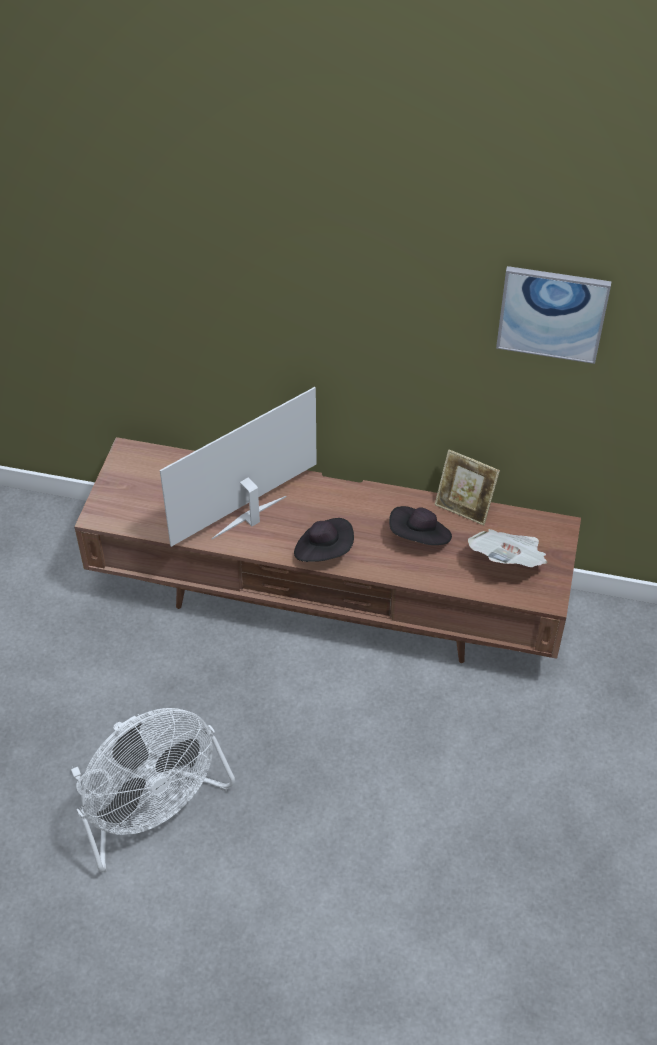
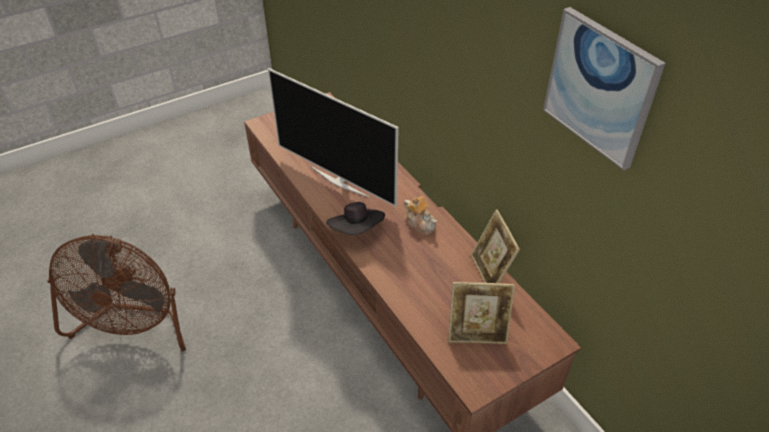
camera: 45 degrees right, 5 degrees down
white fan [71,708,235,872] -> brown fan [47,234,186,352]
television [160,387,317,547] -> television turned 150 degrees counterclockwise [268,68,399,207]
black hat [389,506,452,545] -> none
newspaper [468,529,547,567] -> picture frame [448,282,515,344]
none -> teapot [404,196,437,235]

